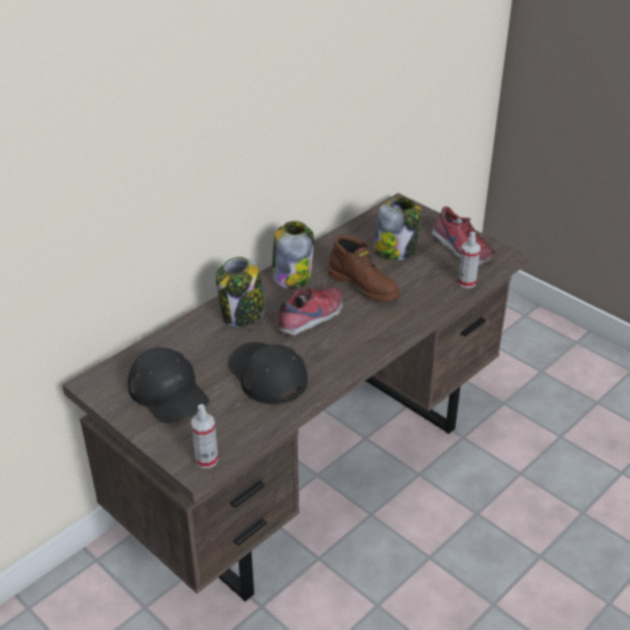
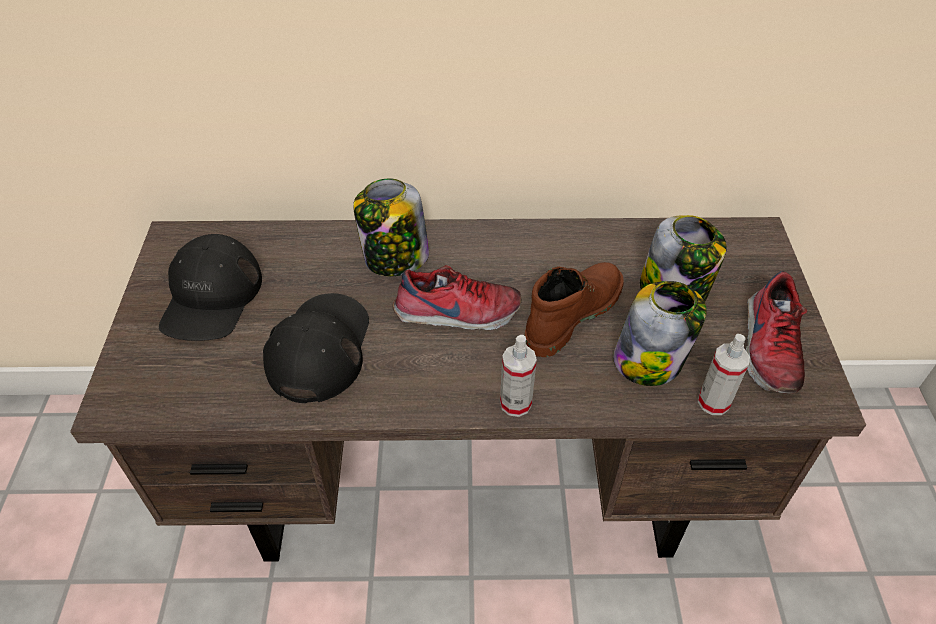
camera: 45 degrees right, 10 degrees up
spray bottle [191,404,218,468] -> spray bottle moved to [500,335,537,417]
jar [272,221,314,289] -> jar moved to [613,281,707,386]
brown boot [328,235,400,301] -> brown boot turned 135 degrees counterclockwise [524,262,623,357]

